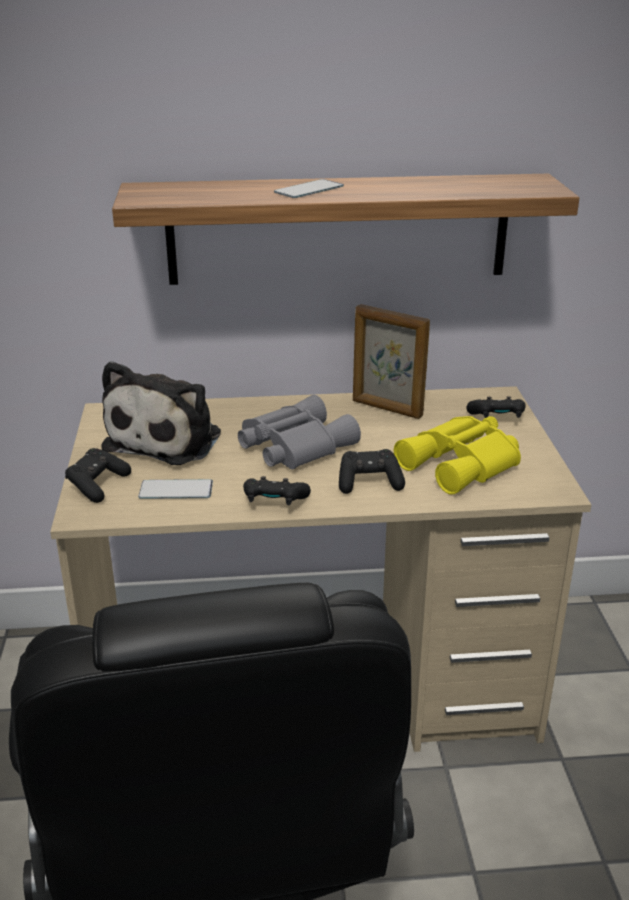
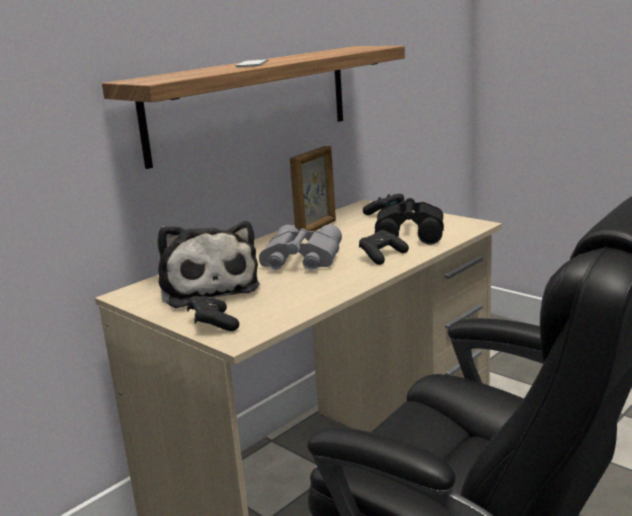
camera: 40 degrees left, 10 degrees down
phone [138,479,213,499] -> none
black game controller [243,476,311,505] -> none
picture frame [353,304,430,419] -> picture frame turned 45 degrees counterclockwise [290,146,336,231]
yellow binoculars [394,416,521,495] -> black binoculars [375,198,444,245]

